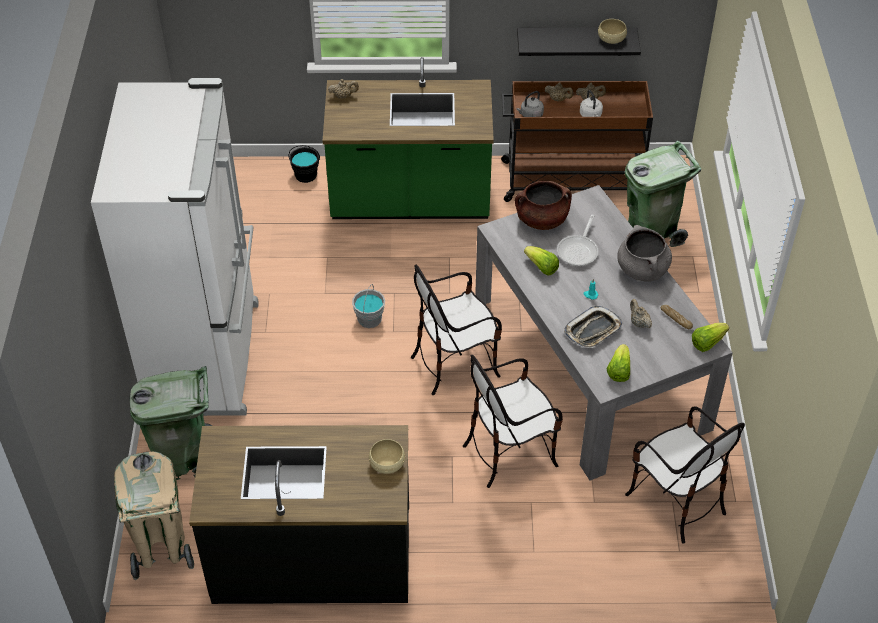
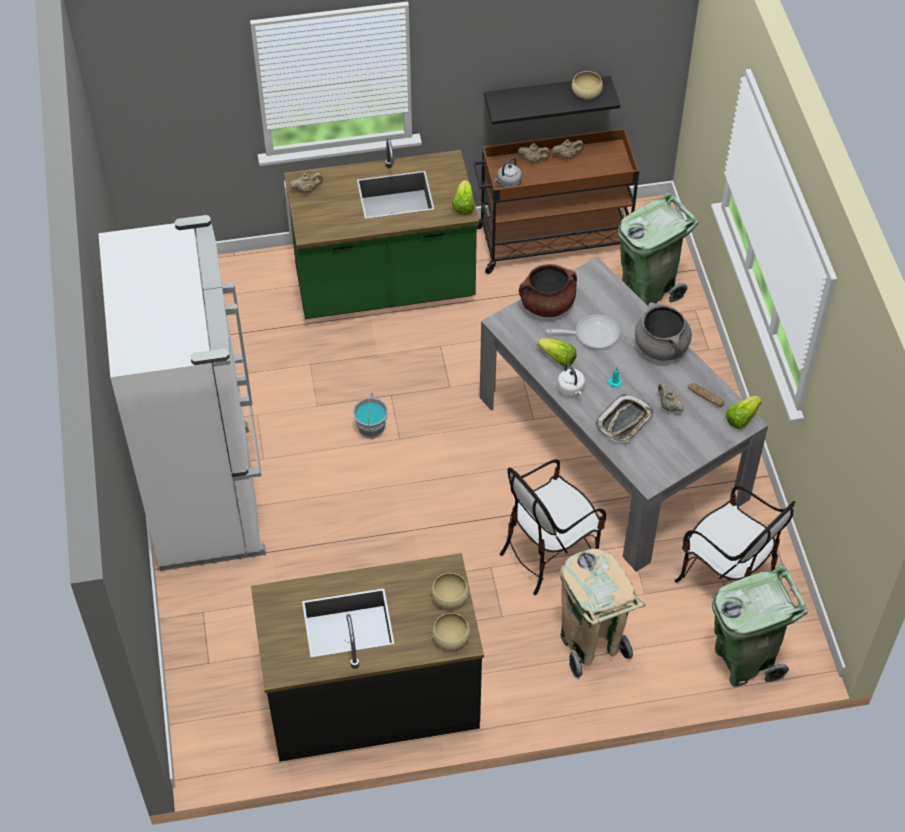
camera: 10 degrees left, 5 degrees up
beige trash can [114,451,194,580] -> beige trash can moved to [559,548,645,679]
green trash can [130,366,212,480] -> green trash can moved to [712,564,808,687]
black bucket [288,145,320,183] -> none
chair [411,264,502,395] -> none
frying pan [557,215,599,266] -> frying pan turned 105 degrees counterclockwise [546,314,620,349]
white kettle [580,90,603,117] -> white kettle moved to [557,363,585,396]
lettuce [607,344,630,382] -> lettuce moved to [452,180,474,215]
none -> beige bowl [432,613,470,650]

